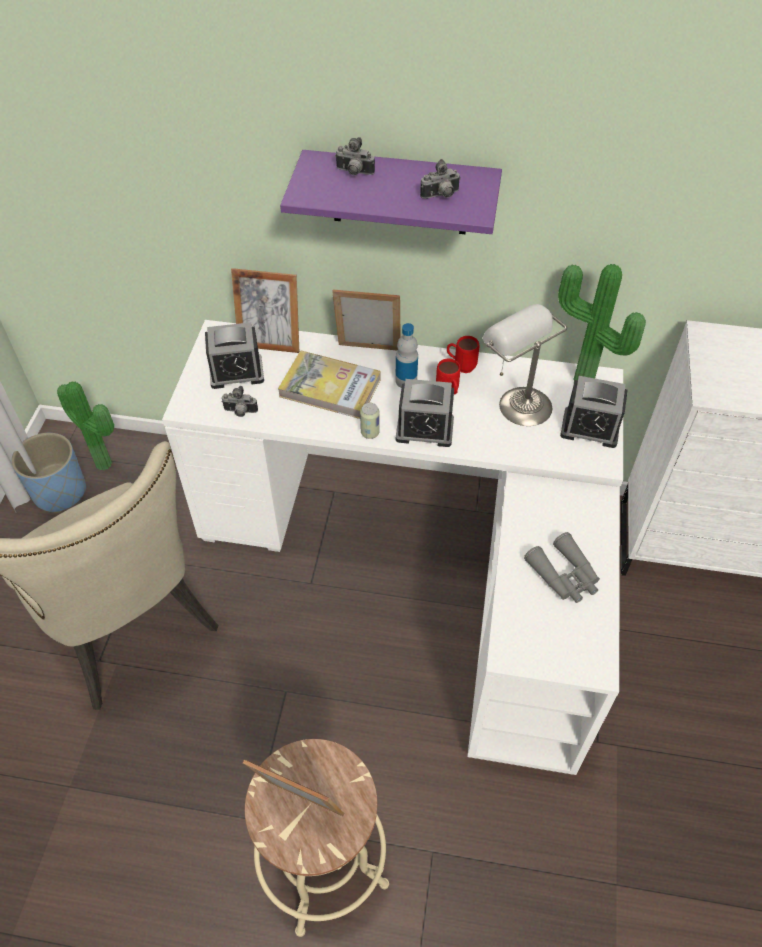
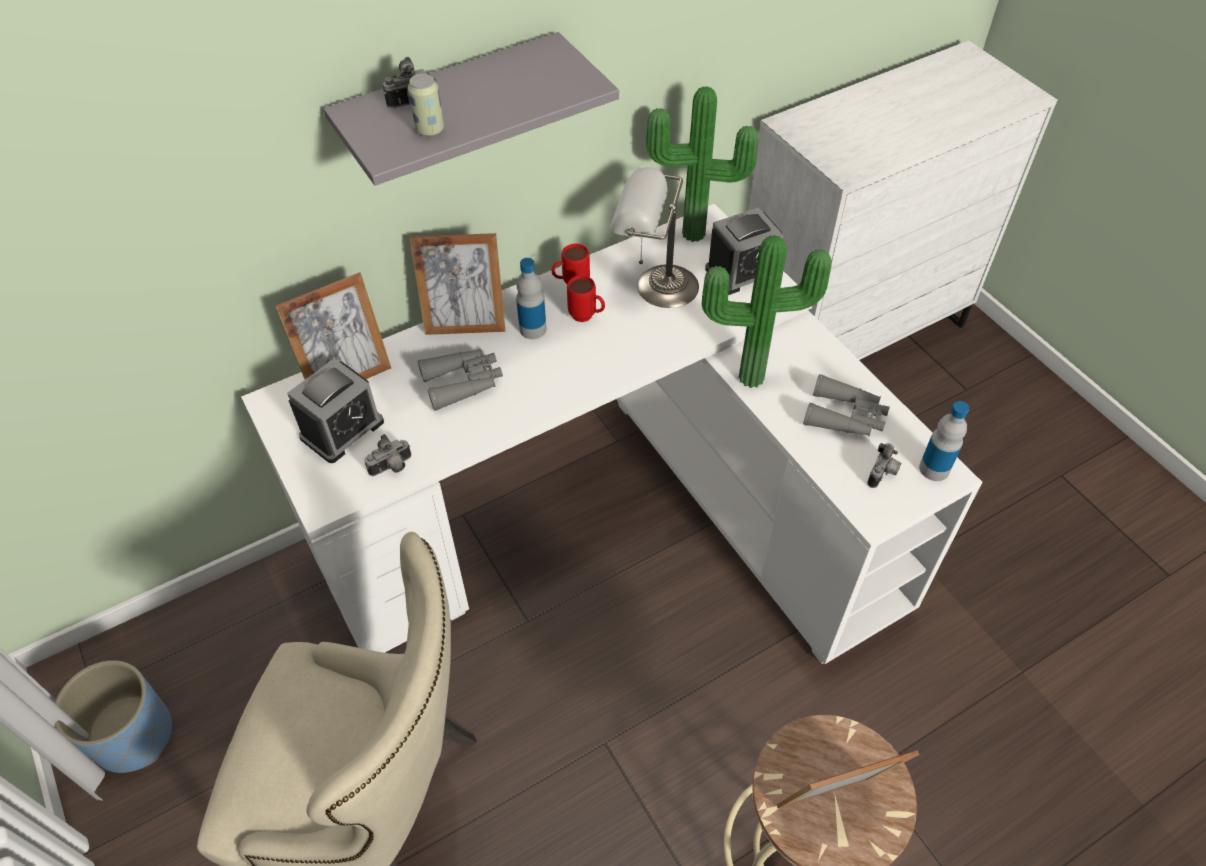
camera: 40 degrees left, 0 degrees up
potted plant [57,381,114,470] -> potted plant moved to [702,235,832,388]
book [278,351,381,419] -> grey binoculars [418,349,503,411]
purple shelf [280,150,502,234] -> grey shelf [323,32,619,186]
picture frame [332,289,401,351] -> picture frame turned 150 degrees counterclockwise [410,233,505,335]
can [360,403,380,439] -> can moved to [408,74,444,136]
alarm clock [396,379,454,447] -> none
camera [420,159,461,199] -> camera moved to [867,443,901,488]
none -> bottle [919,401,969,481]

